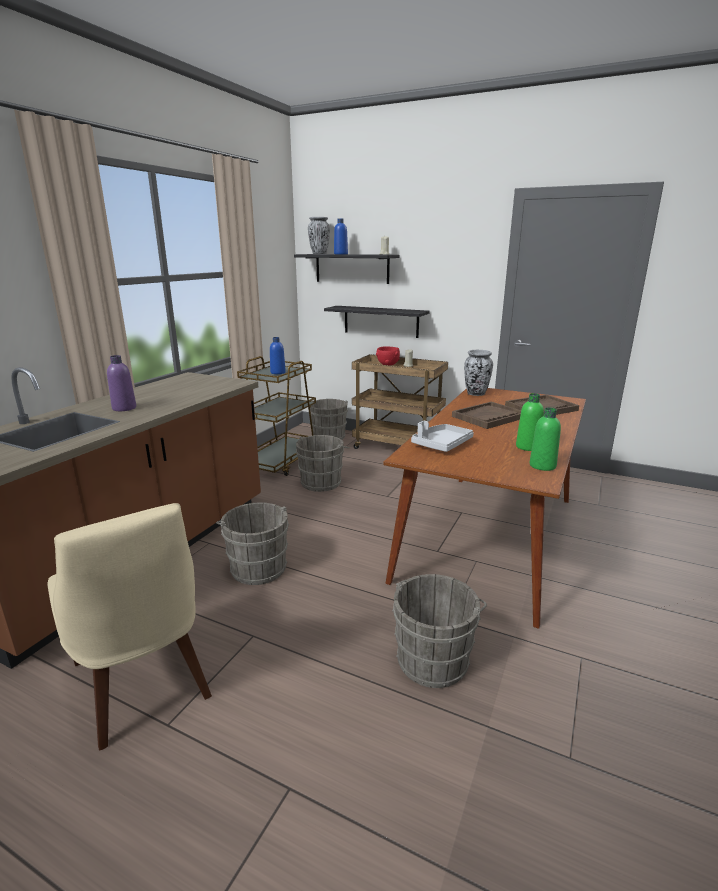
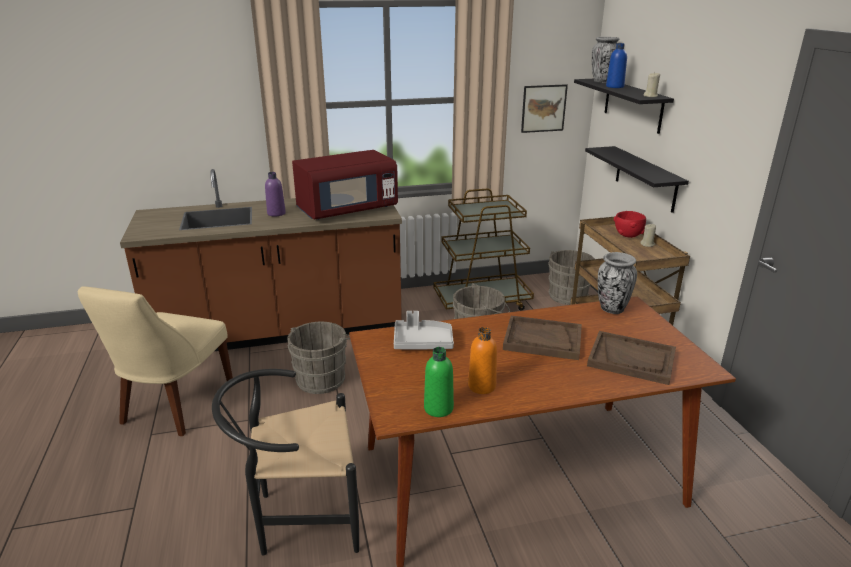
camera: 50 degrees right, 5 degrees up
blue bottle [270,337,286,374] -> none
grey bucket [392,574,487,688] -> black chair [212,369,359,555]
green bottle [516,393,544,451] -> orange bottle [468,327,497,394]
none -> red microwave [292,150,398,220]
none -> picture [521,84,568,133]

